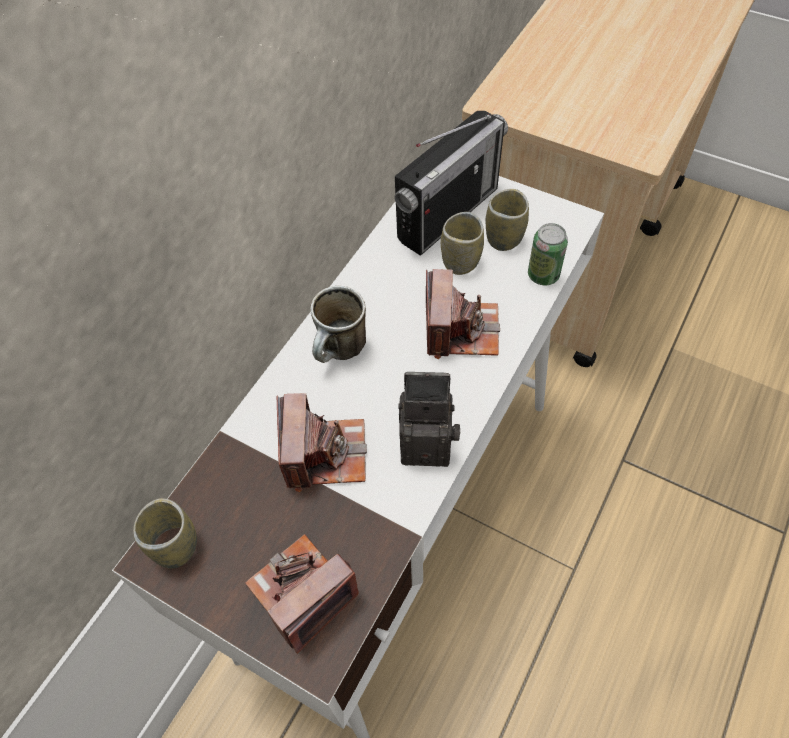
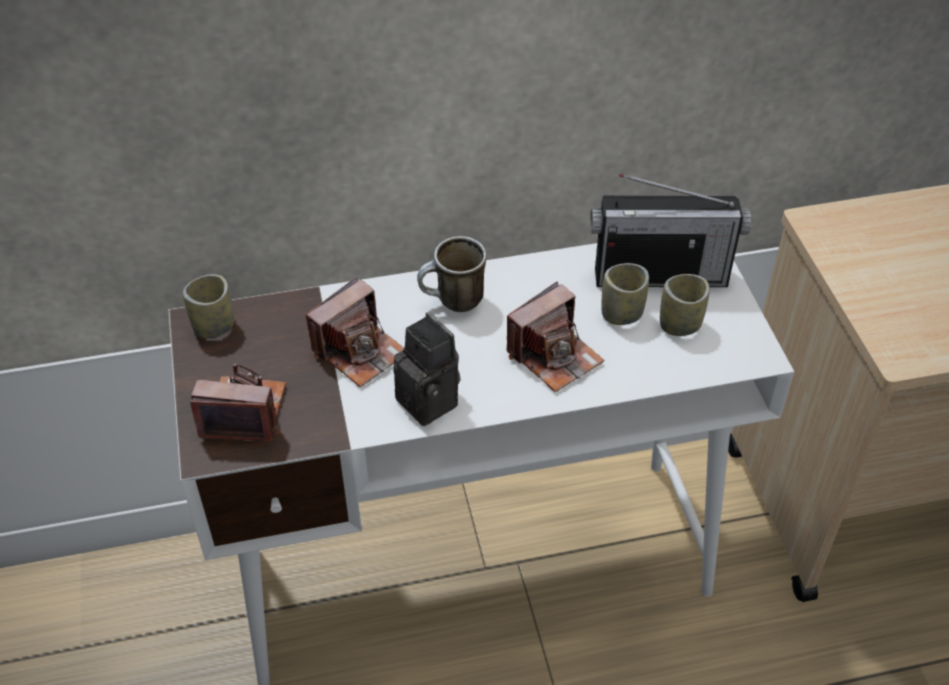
camera: 45 degrees right, 10 degrees down
can [528,223,568,286] -> none

